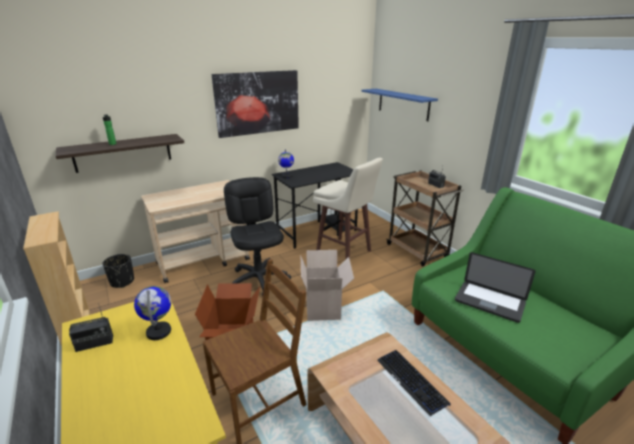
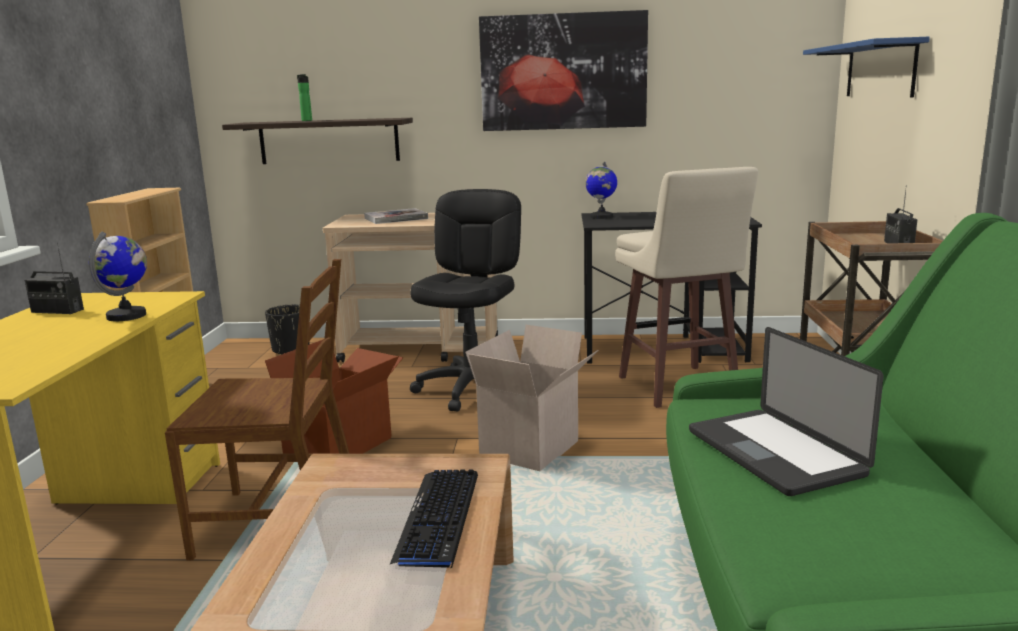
camera: 35 degrees right, 10 degrees down
none -> book [364,208,428,224]

